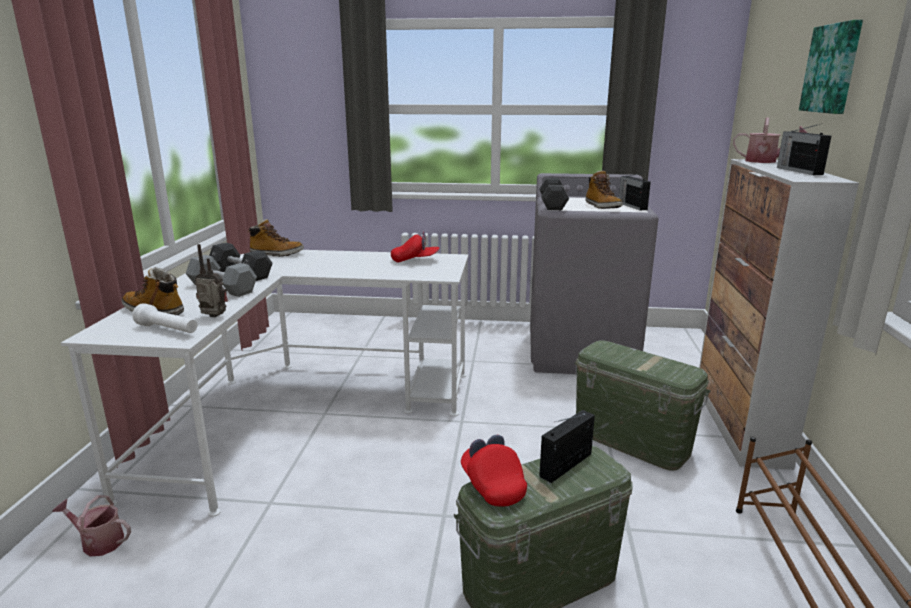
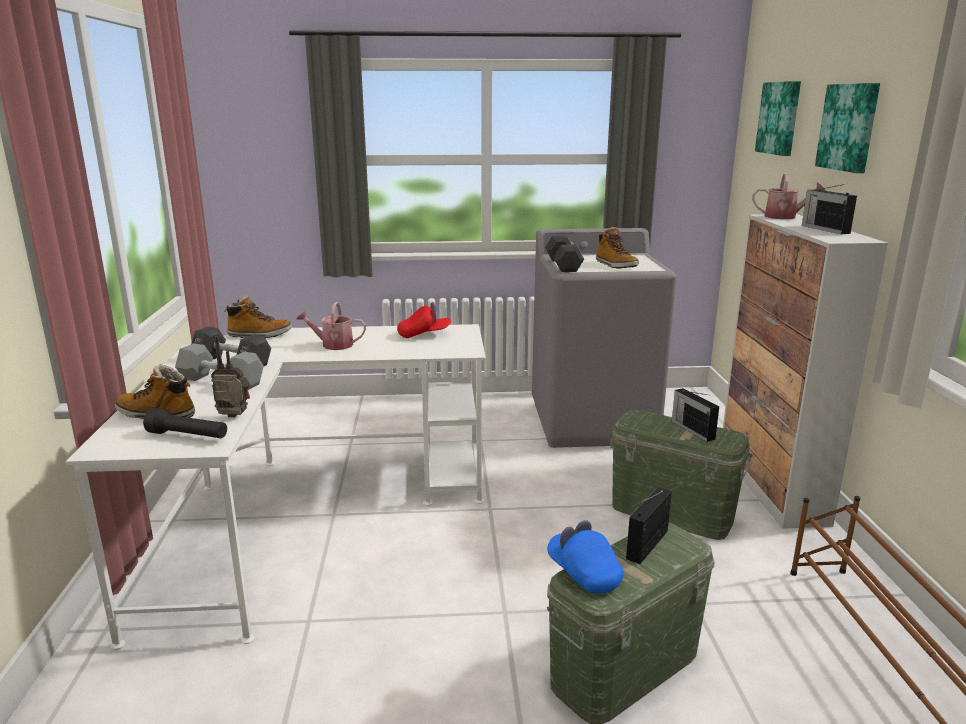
camera: 10 degrees left, 0 degrees up
watering can [52,495,131,556] -> watering can moved to [296,302,366,350]
white flashlight [132,303,197,333] -> black flashlight [143,408,227,438]
red cap [461,435,527,506] -> blue cap [547,520,623,594]
radio [619,173,651,210] -> radio moved to [672,388,719,442]
none -> picture [755,81,801,156]

